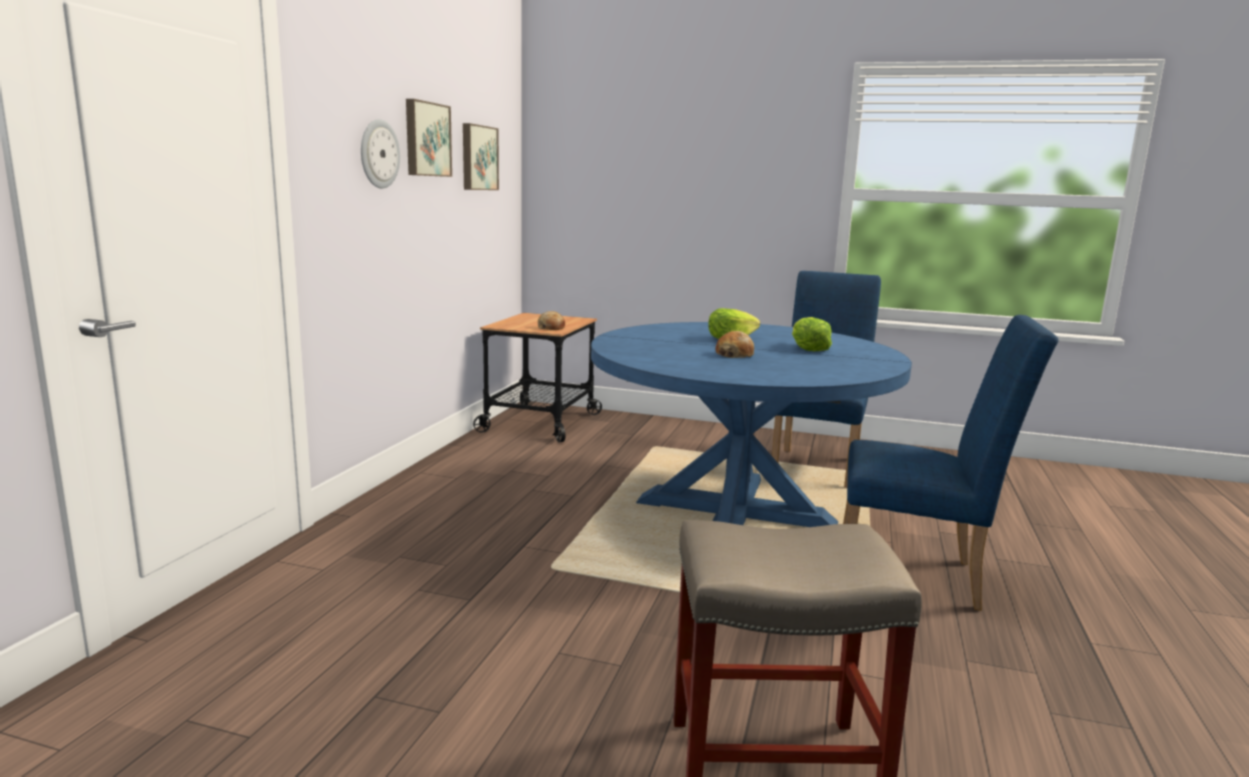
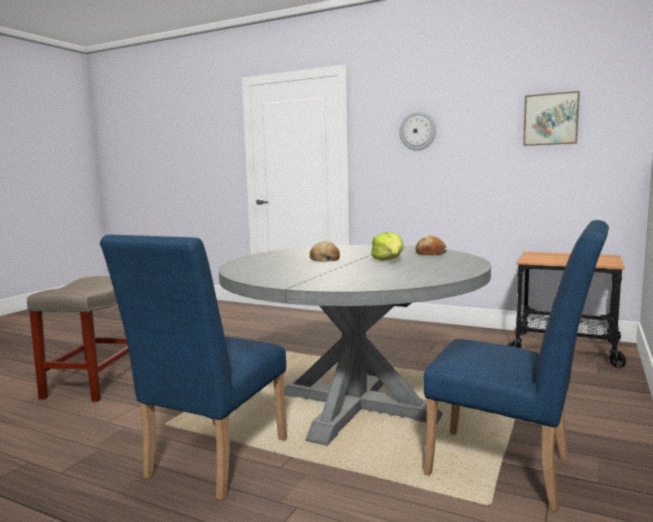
camera: 100 degrees right, 5 degrees down
picture [406,99,452,177] -> none
bread [538,311,565,330] -> bread moved to [416,235,447,255]
blue dining table [591,322,912,527] -> grey dining table [219,245,491,446]
lettuce [792,317,832,351] -> none

